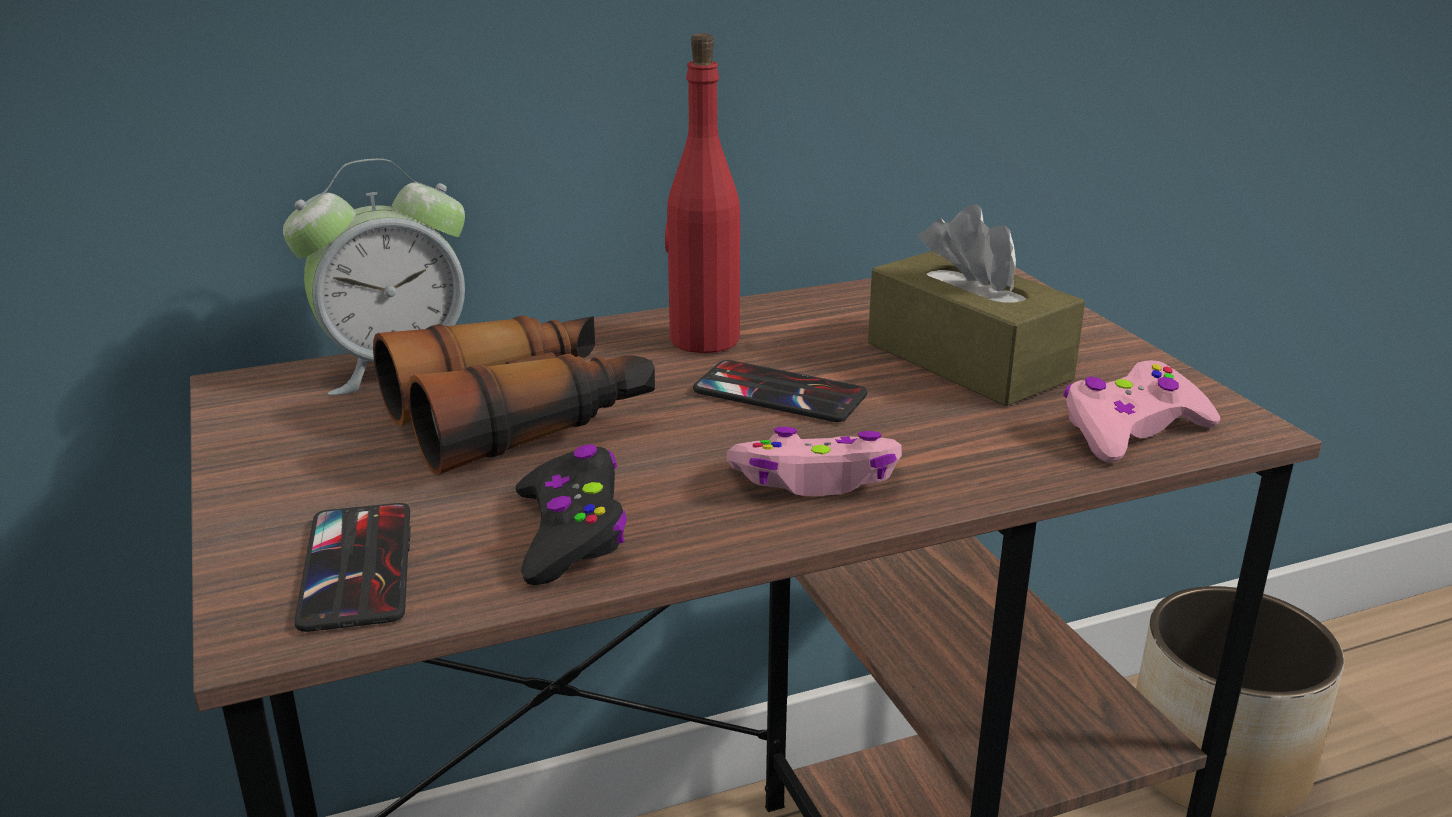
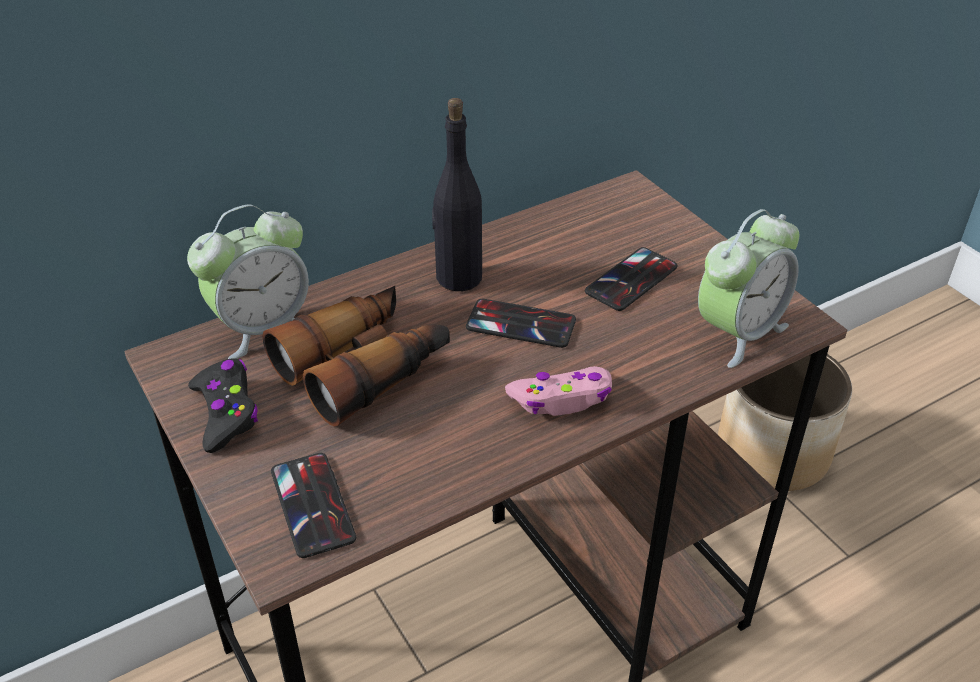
camera: 10 degrees left, 15 degrees up
black game controller [515,444,627,585] -> black game controller moved to [188,358,258,453]
red bottle [665,33,740,353] -> black bottle [432,98,482,291]
brown tissue box [868,205,1085,406] -> phone [585,247,677,311]
pink game controller [1063,360,1220,463] -> alarm clock [698,209,799,368]

